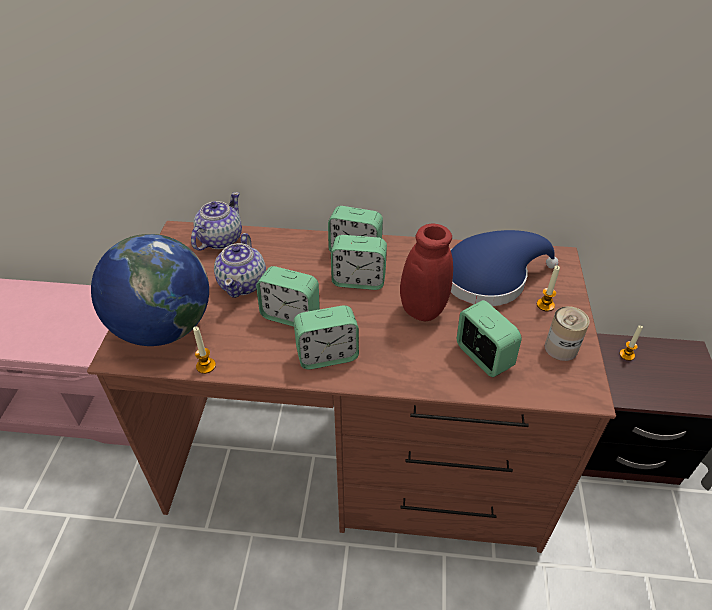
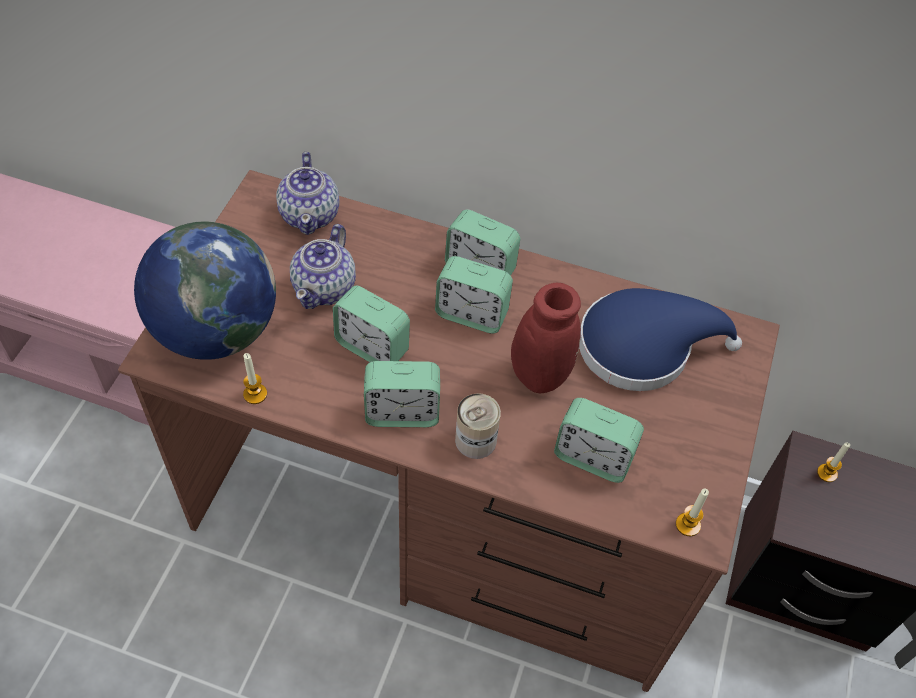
camera: 10 degrees right, 10 degrees up
teapot [191,192,242,251] -> teapot turned 135 degrees clockwise [276,152,339,235]
alarm clock [457,300,522,377] -> alarm clock turned 135 degrees clockwise [554,398,644,483]
candle [537,266,560,312] -> candle moved to [676,488,709,536]
can [545,306,590,361] -> can moved to [455,393,501,459]

